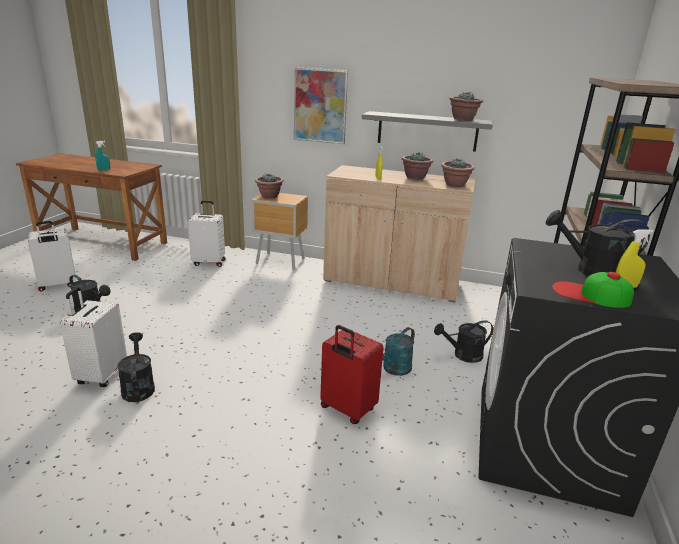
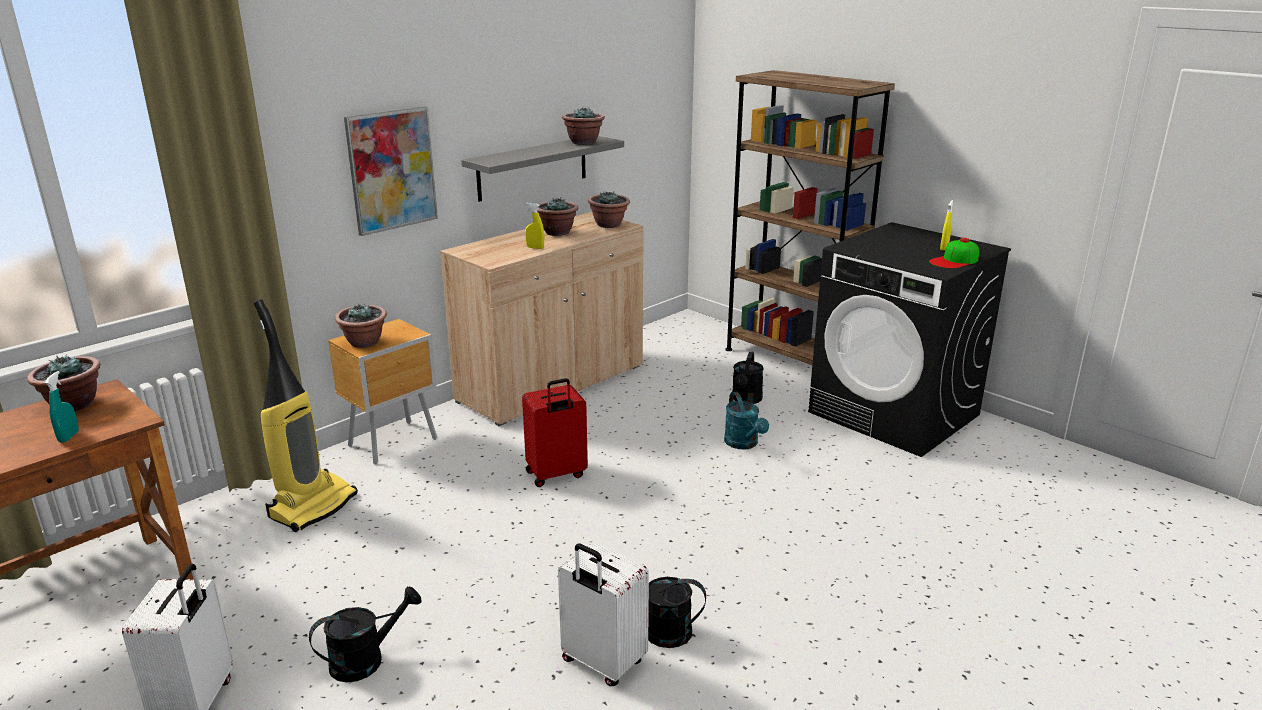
camera: 60 degrees left, 0 degrees up
white suitcase [188,201,226,267] -> vacuum cleaner [253,299,358,532]
red suitcase [320,325,384,424] -> red suitcase moved to [522,378,588,487]
black watering can [546,210,650,276] -> none
none -> potted plant [27,354,100,411]

